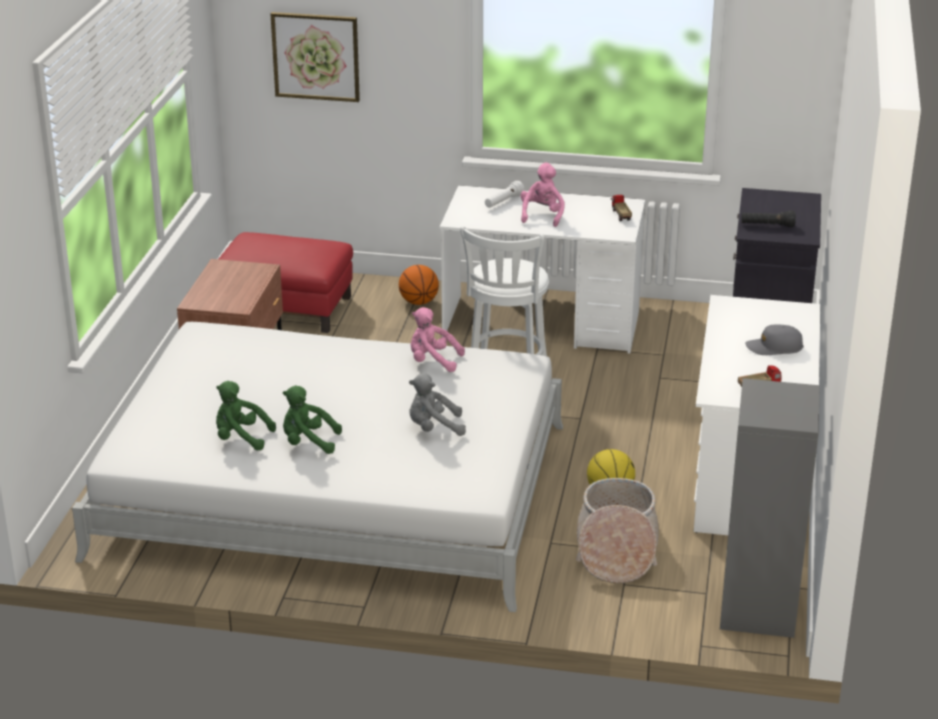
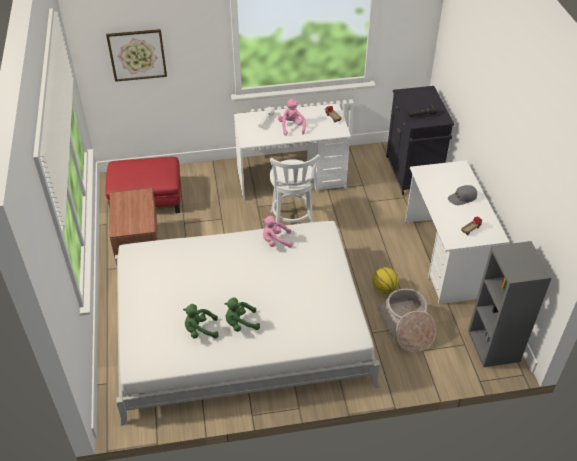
camera: 20 degrees left, 15 degrees up
basketball [399,265,439,305] -> none
grey plush toy [409,373,466,436] -> none

